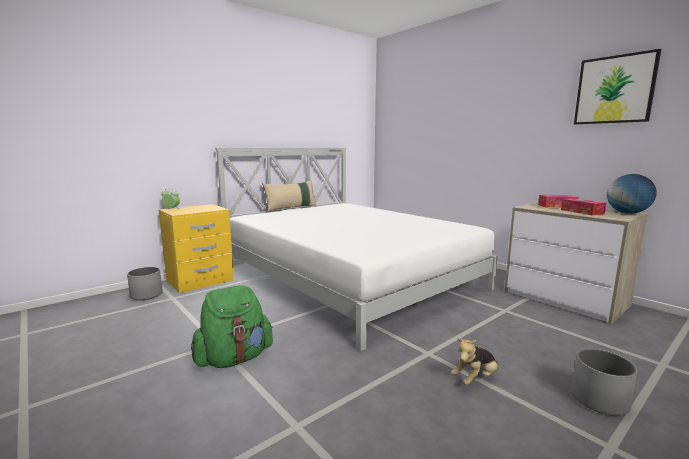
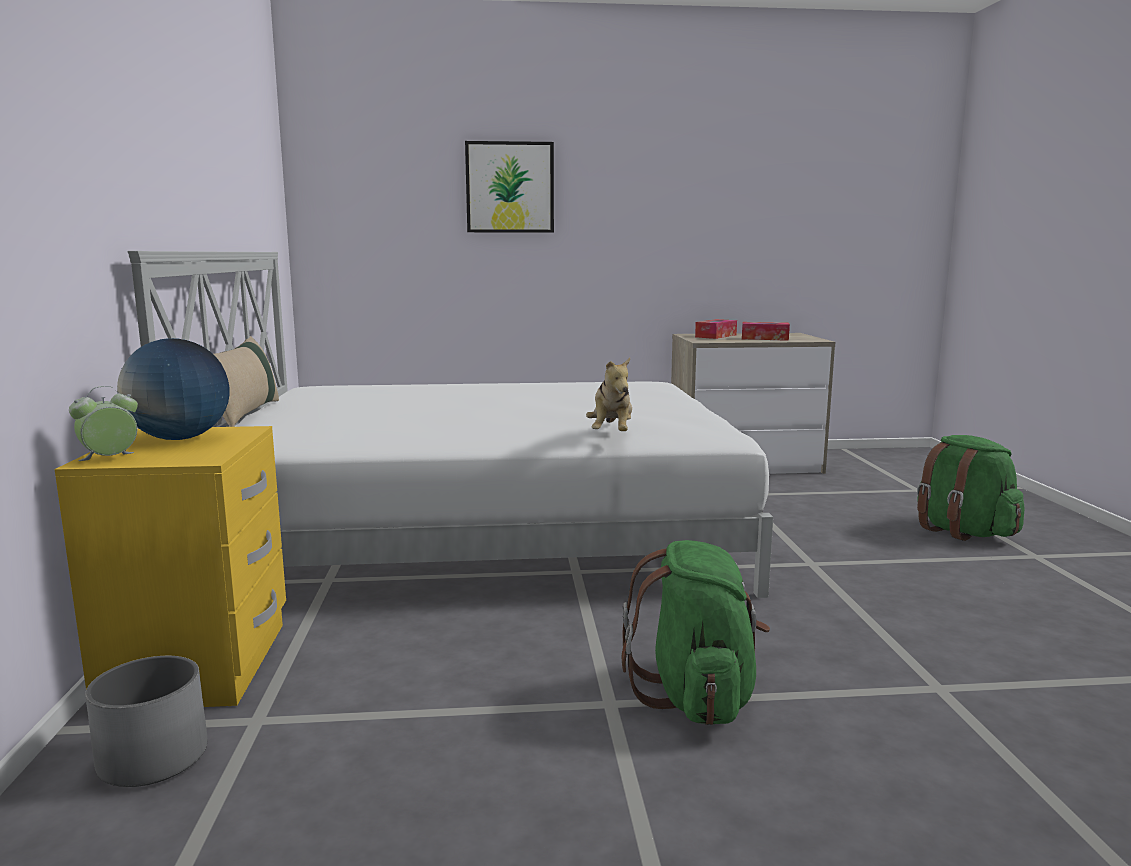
camera: 55 degrees left, 0 degrees up
plush toy [451,338,498,385] -> plush toy moved to [586,357,632,431]
grey planter [571,349,637,416] -> green backpack [917,435,1025,541]
picture [574,49,661,124] -> picture moved to [465,141,554,233]
globe [607,174,657,214] -> globe moved to [117,338,229,440]

